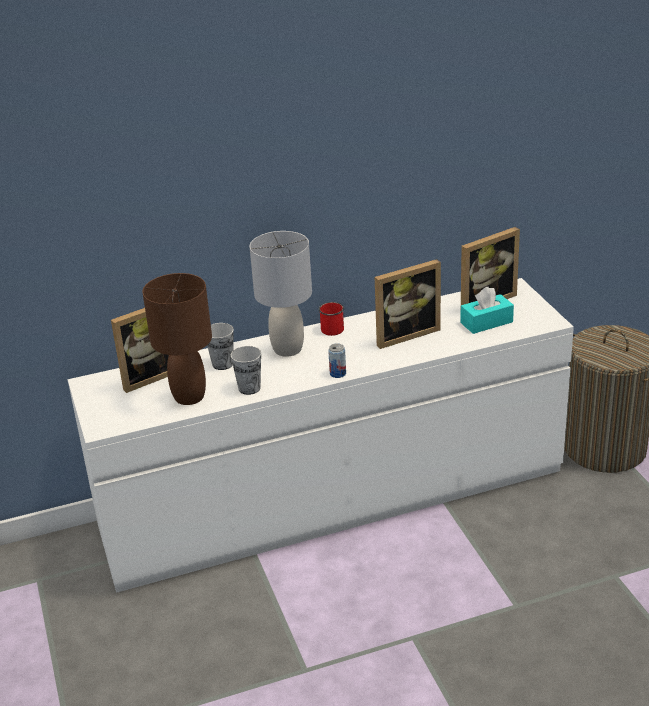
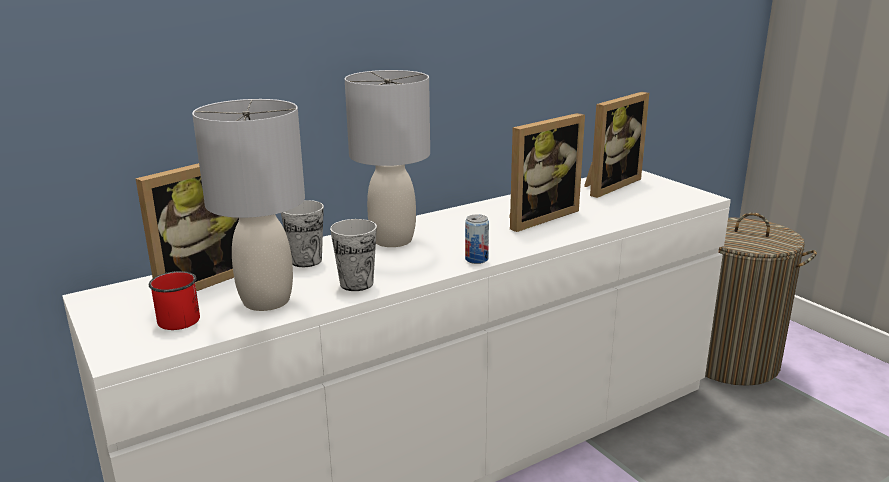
camera: 15 degrees left, 10 degrees down
brown table lamp [142,273,212,405] -> grey table lamp [192,99,305,311]
red mug [319,302,344,336] -> red mug moved to [149,271,200,330]
turquoise tissue box [460,287,514,334] -> none

